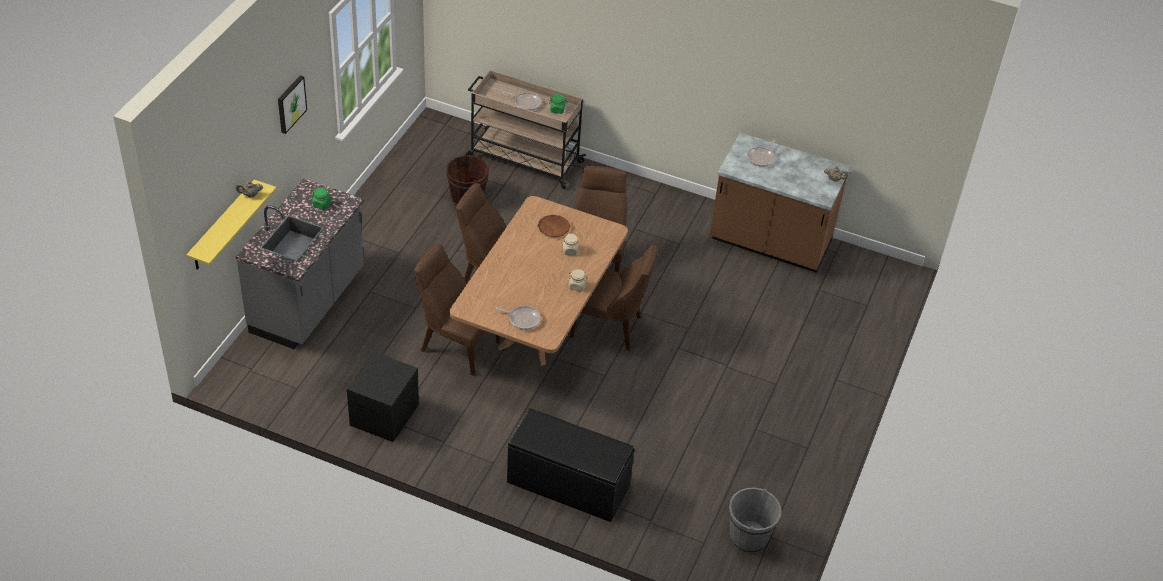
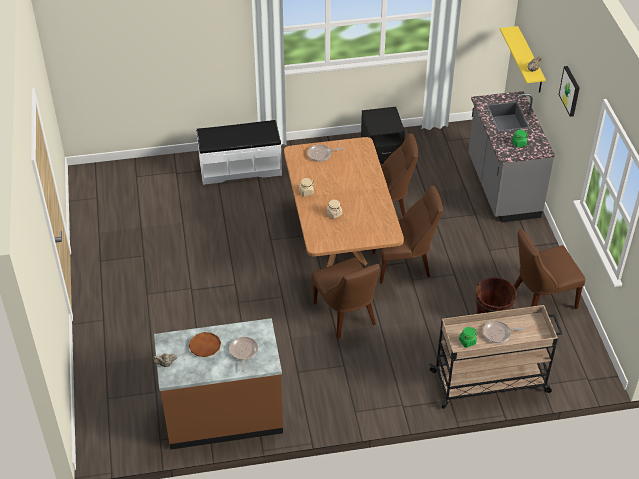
camera: 150 degrees right, 0 degrees up
black bench [507,408,635,522] -> white bench [196,120,282,185]
brown plate [538,215,570,237] -> brown plate moved to [189,332,221,357]
brown chair [570,244,657,350] -> brown chair moved to [514,229,585,309]
grey bucket [729,487,782,553] -> none

